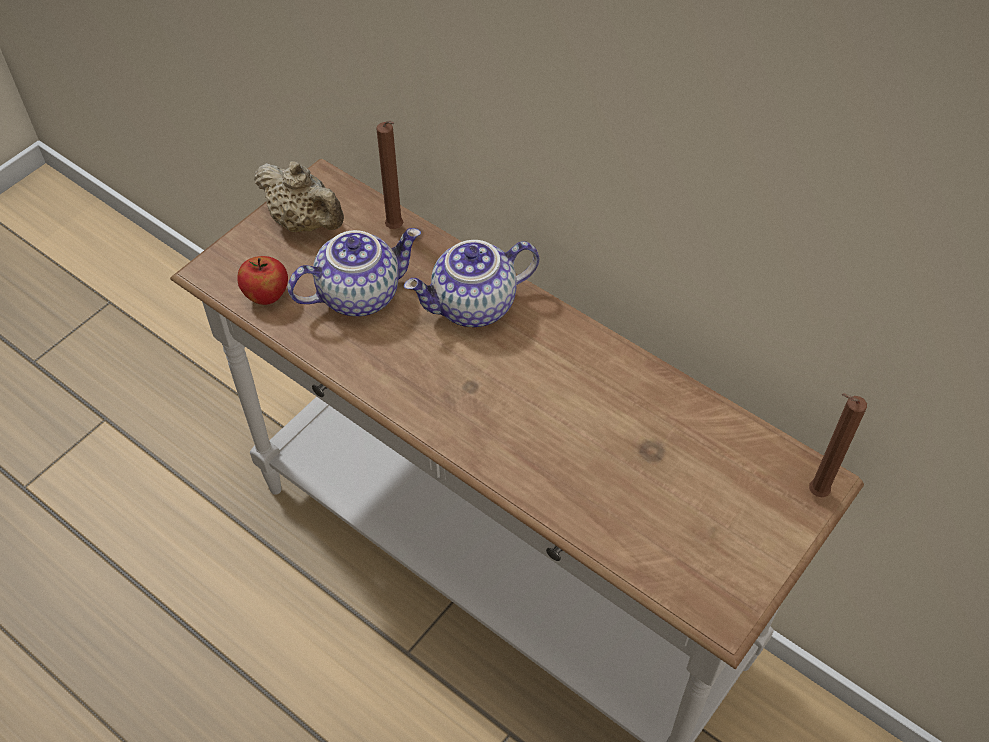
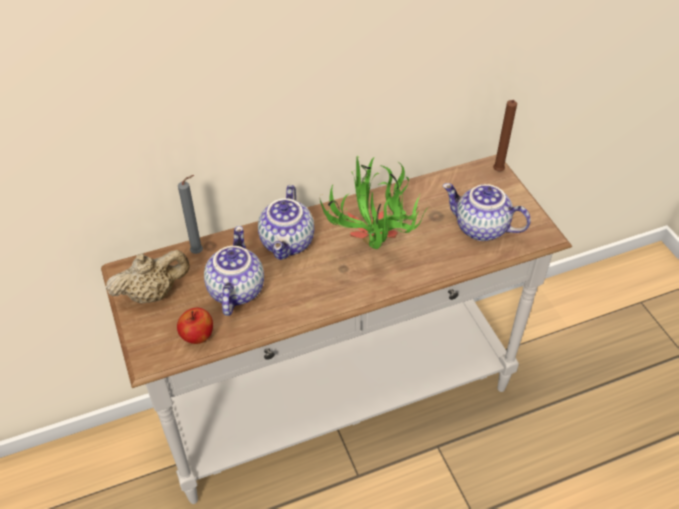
camera: 60 degrees left, 5 degrees down
brown candle [376,121,403,229] -> grey candle [178,175,203,254]
none -> potted plant [320,156,429,249]
none -> teapot [443,183,531,241]

